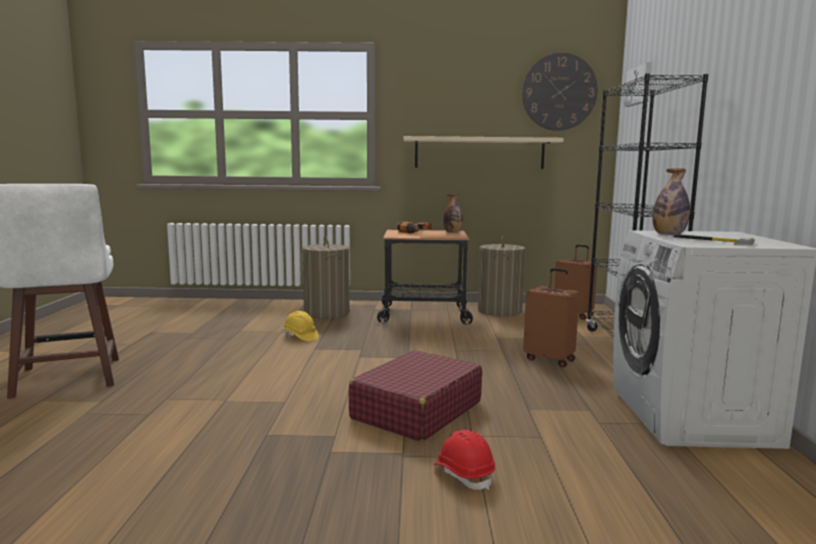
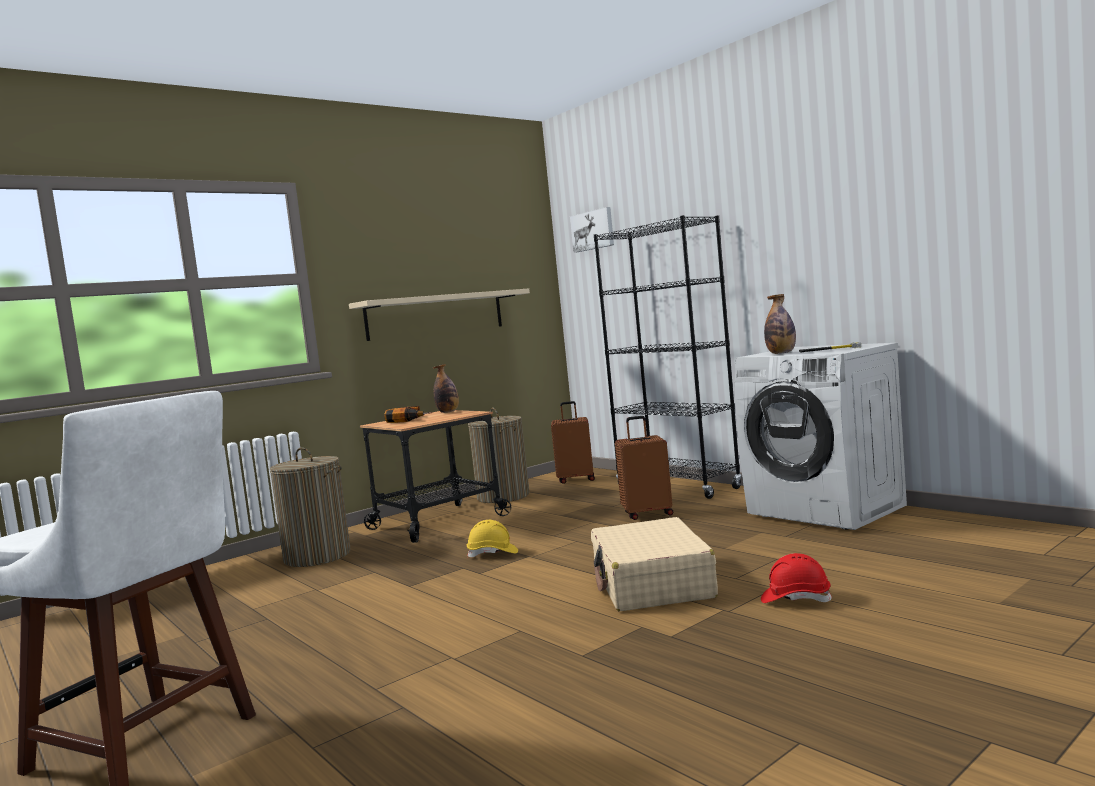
camera: 40 degrees left, 5 degrees down
yellow hard hat [283,311,319,341] -> yellow hard hat moved to [467,520,518,557]
red suitcase [349,350,482,442] -> beige suitcase [591,517,718,611]
wall clock [522,53,598,131] -> none

